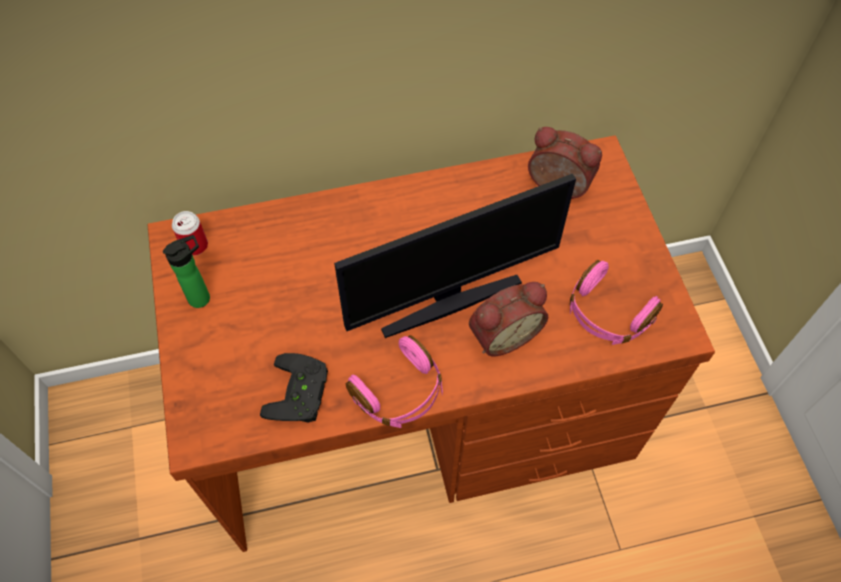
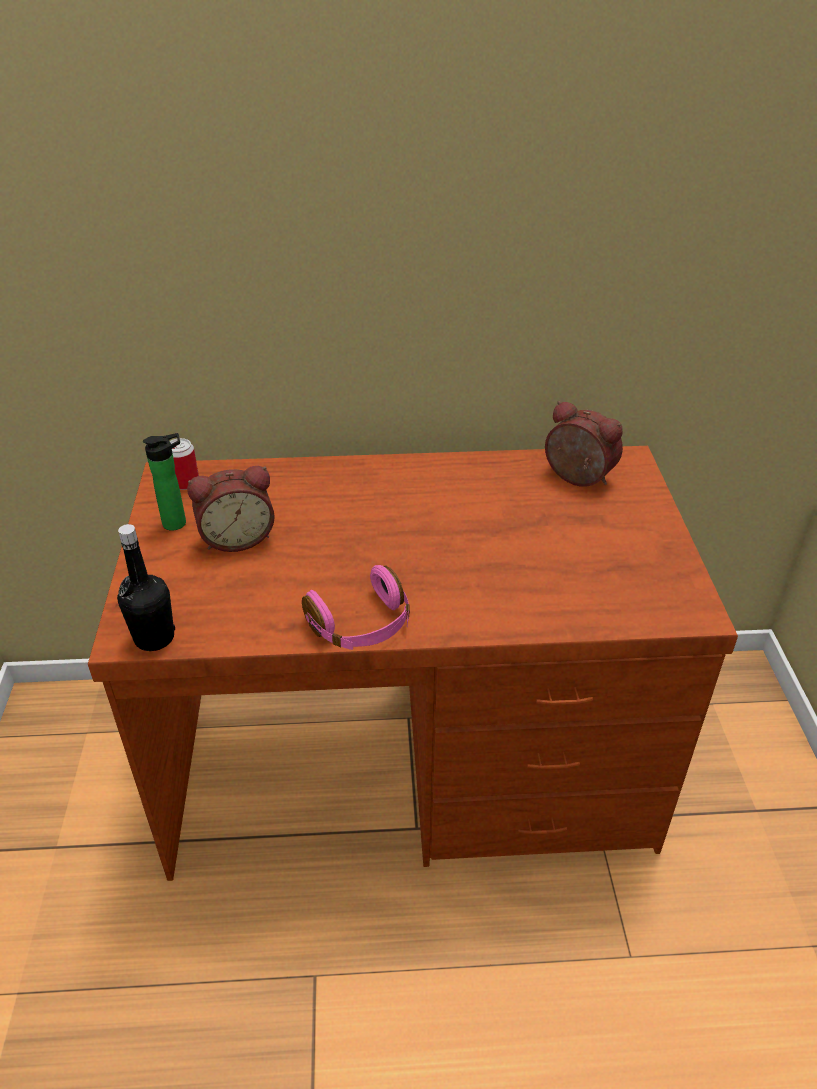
camera: 10 degrees right, 20 degrees down
black game controller [260,353,328,423] -> none
monitor [334,174,576,338] -> none
alarm clock [469,282,548,357] -> alarm clock moved to [187,466,275,552]
pink headphones [570,260,663,345] -> none
none -> black bottle [117,524,175,651]

